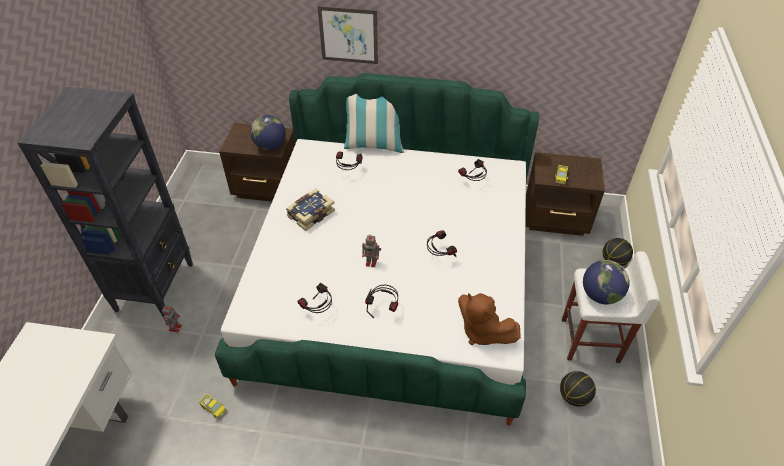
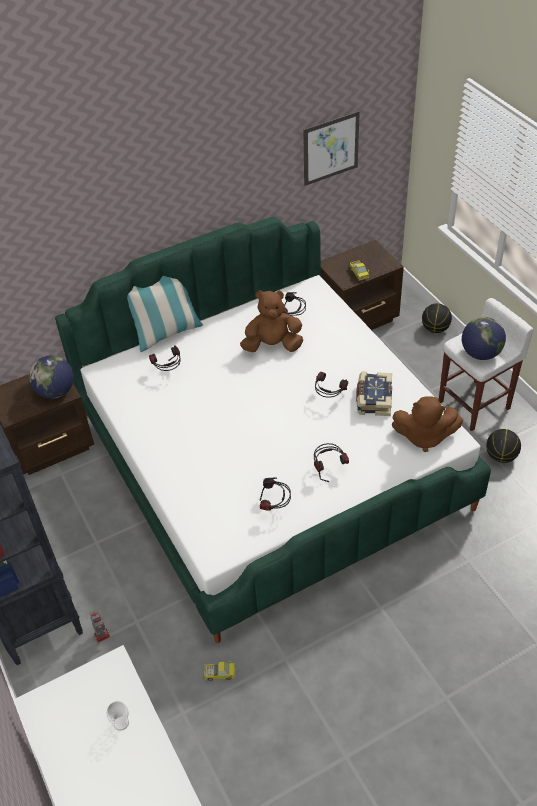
camera: 35 degrees left, 0 degrees up
book [286,189,335,231] -> book moved to [356,372,392,416]
picture [317,6,378,64] -> picture moved to [303,111,360,186]
toy robot [362,234,381,267] -> none
none -> cup [107,701,129,731]
none -> brown plush toy [240,290,303,352]

